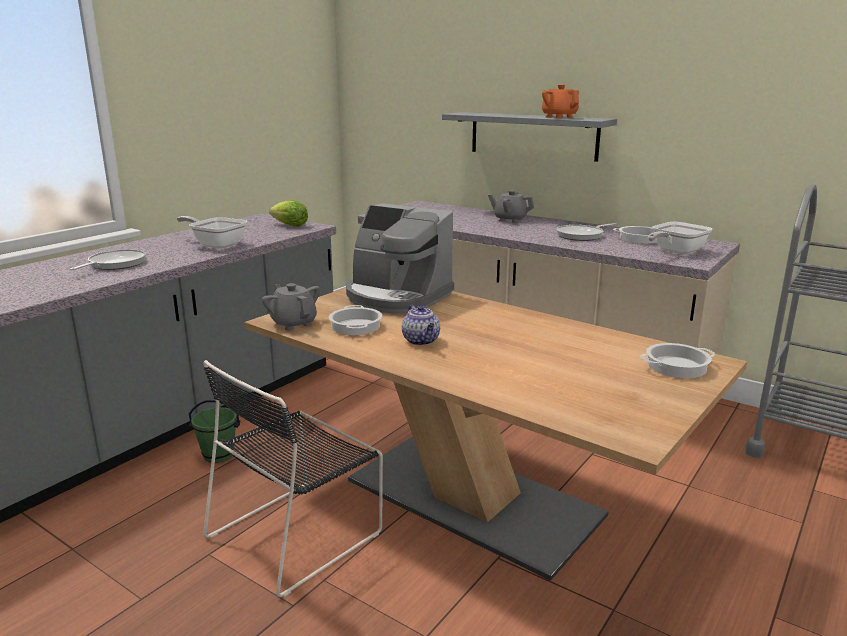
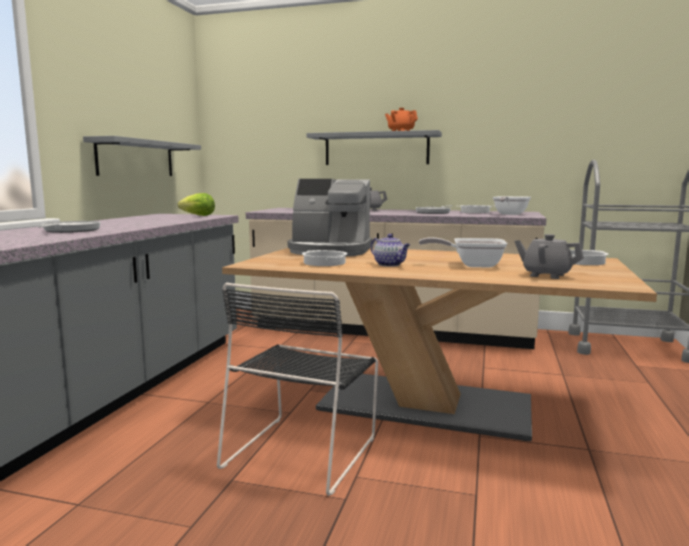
camera: 20 degrees left, 10 degrees down
frying pan [177,216,247,249] -> frying pan moved to [419,237,507,268]
green bucket [189,400,241,463] -> none
grey teapot [262,283,320,331] -> grey teapot moved to [514,234,584,279]
none -> grey shelf [83,136,201,176]

